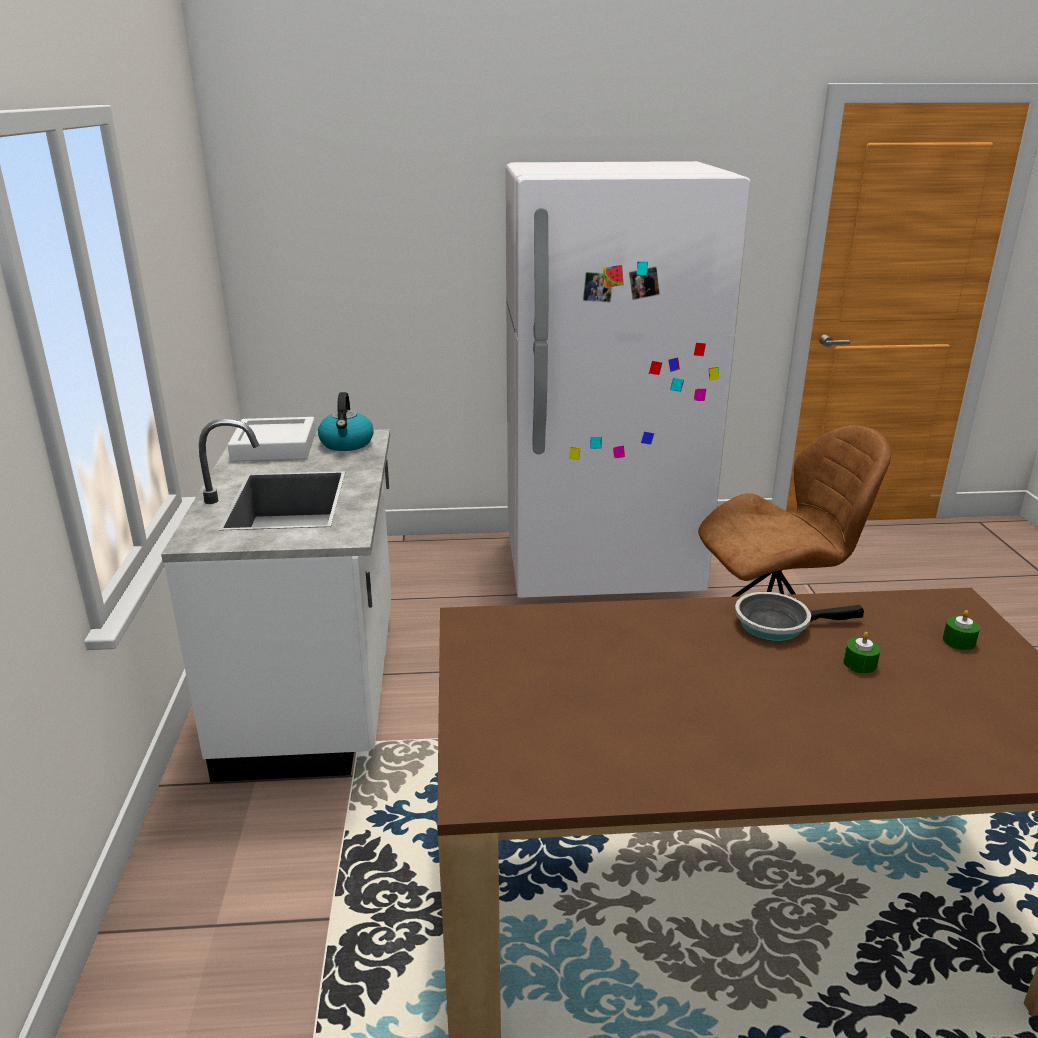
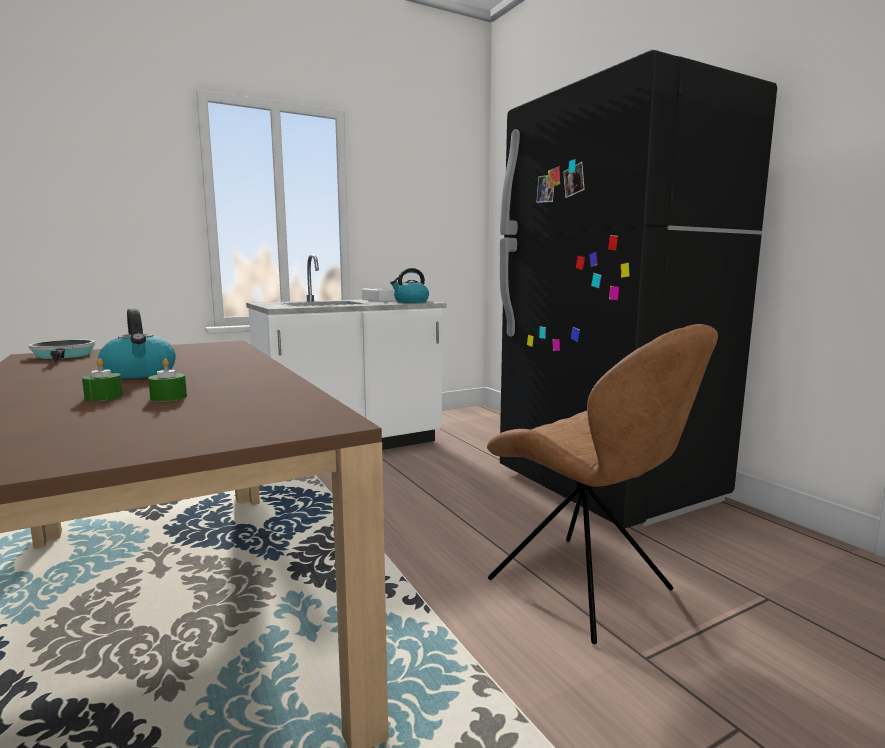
camera: 65 degrees right, 15 degrees down
white fridge [505,161,751,598] -> black fridge [500,50,777,528]
frying pan [735,592,864,641] -> frying pan moved to [29,340,95,362]
green candle [942,610,980,650] -> green candle moved to [82,358,123,401]
none -> kettle [98,309,176,379]

